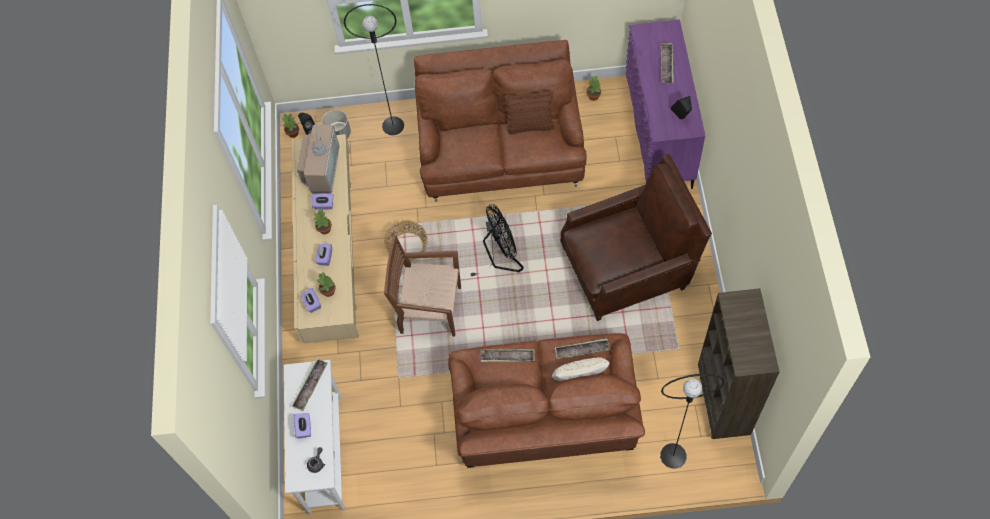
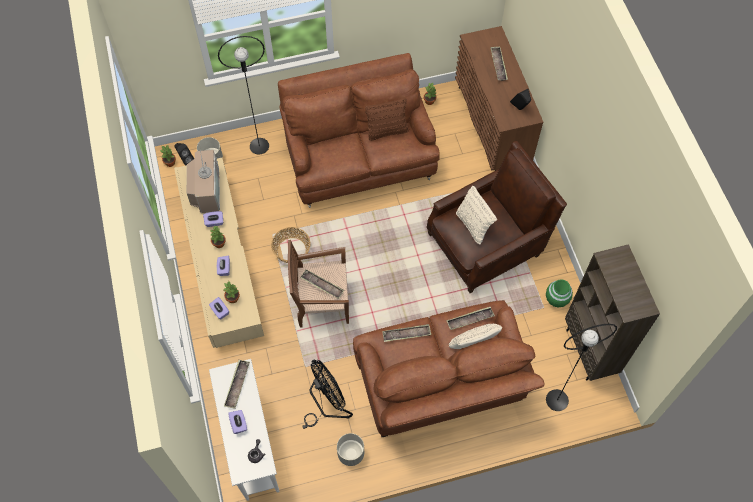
camera: 15 degrees left, 0 degrees up
black fan [469,204,524,276] -> black fan moved to [303,359,353,429]
purple dresser [625,19,706,189] -> brown dresser [455,26,543,171]
none -> tray [300,270,344,299]
none -> grey planter [337,433,364,466]
none -> beige pillow [456,186,497,245]
none -> green vase [546,279,573,308]

